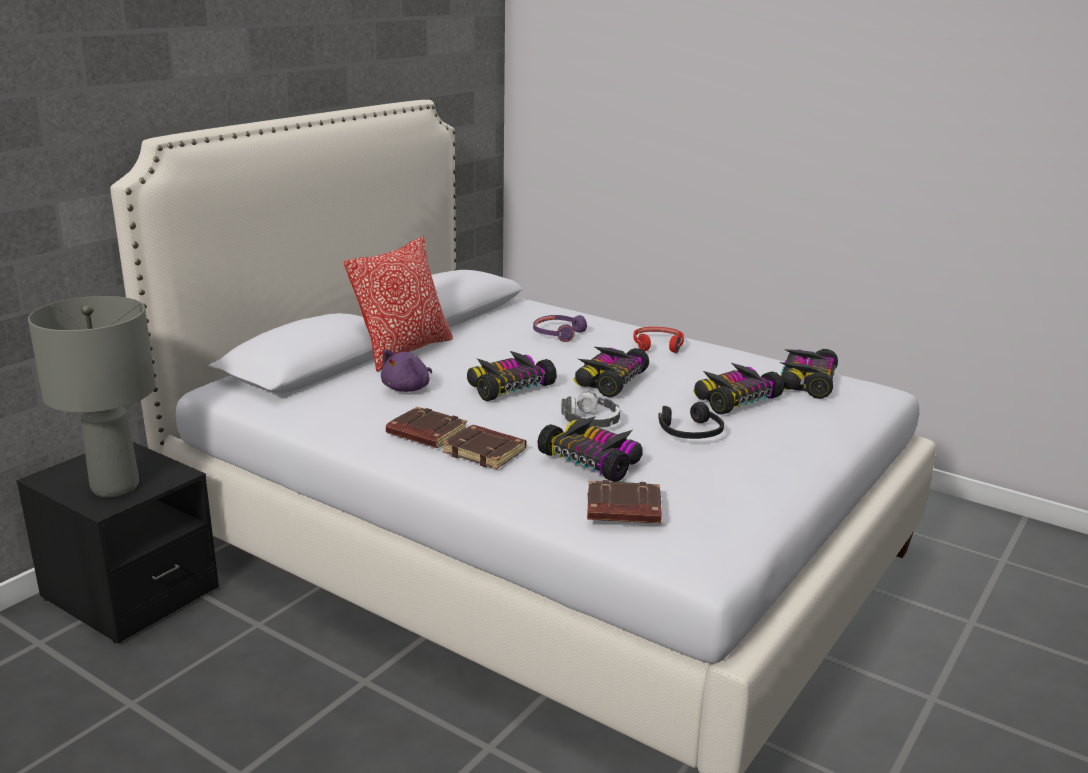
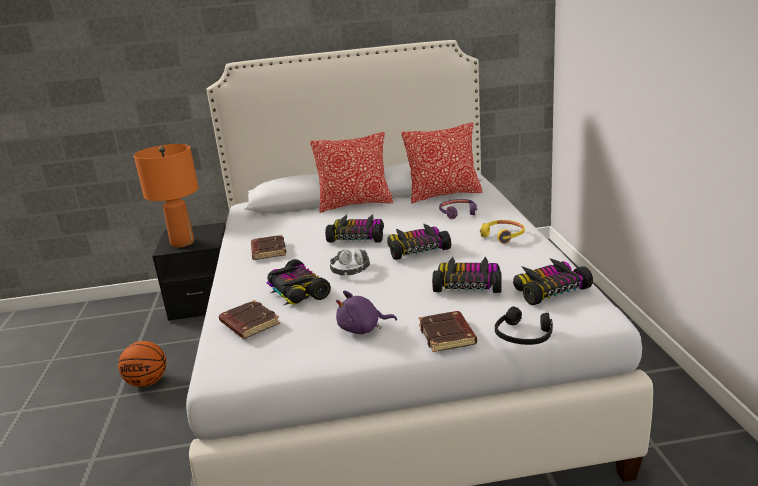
camera: 50 degrees right, 0 degrees up
grey table lamp [28,296,156,498] -> orange table lamp [134,144,199,248]
purple plush toy [381,350,432,392] -> purple plush toy moved to [336,291,397,334]
brown book [442,425,526,469] -> brown book moved to [419,311,477,352]
toy car [537,416,643,482] -> toy car turned 150 degrees clockwise [267,259,331,305]
red headphones [633,327,684,353] -> yellow headphones [480,220,525,244]
black headphones [658,402,724,439] -> black headphones moved to [495,306,553,345]
none -> basketball [118,341,167,387]
none -> pillow [402,122,483,204]

